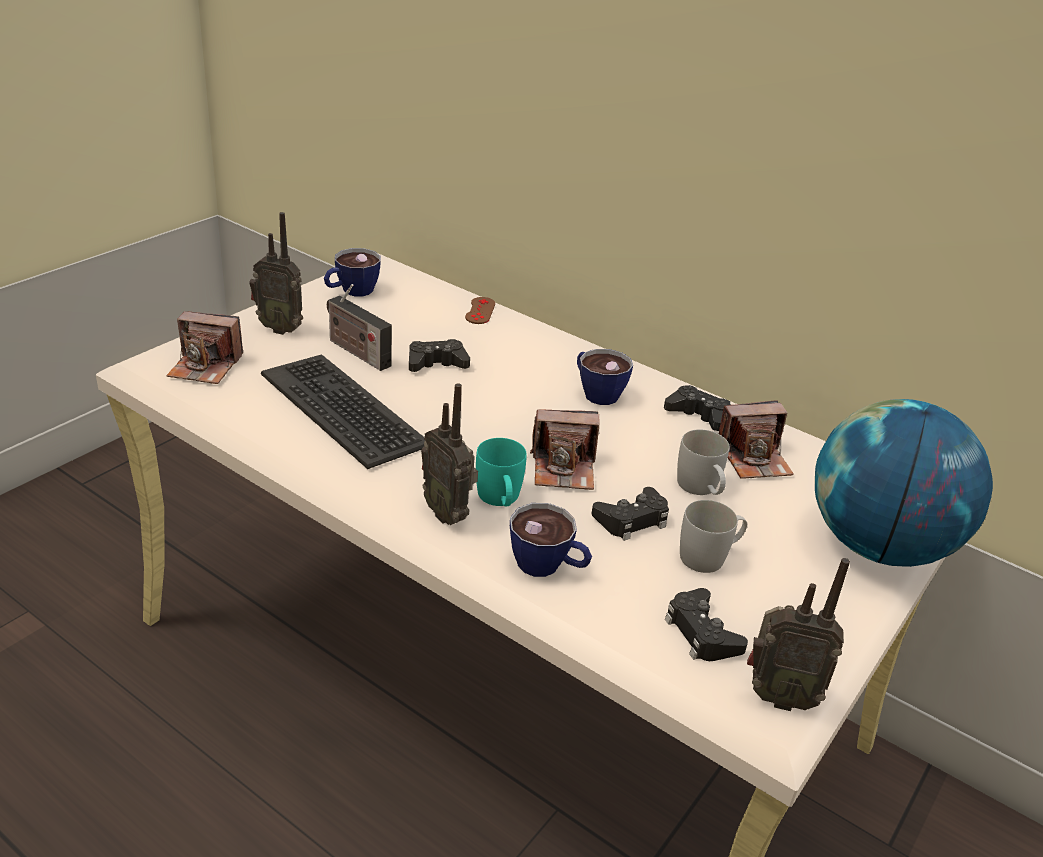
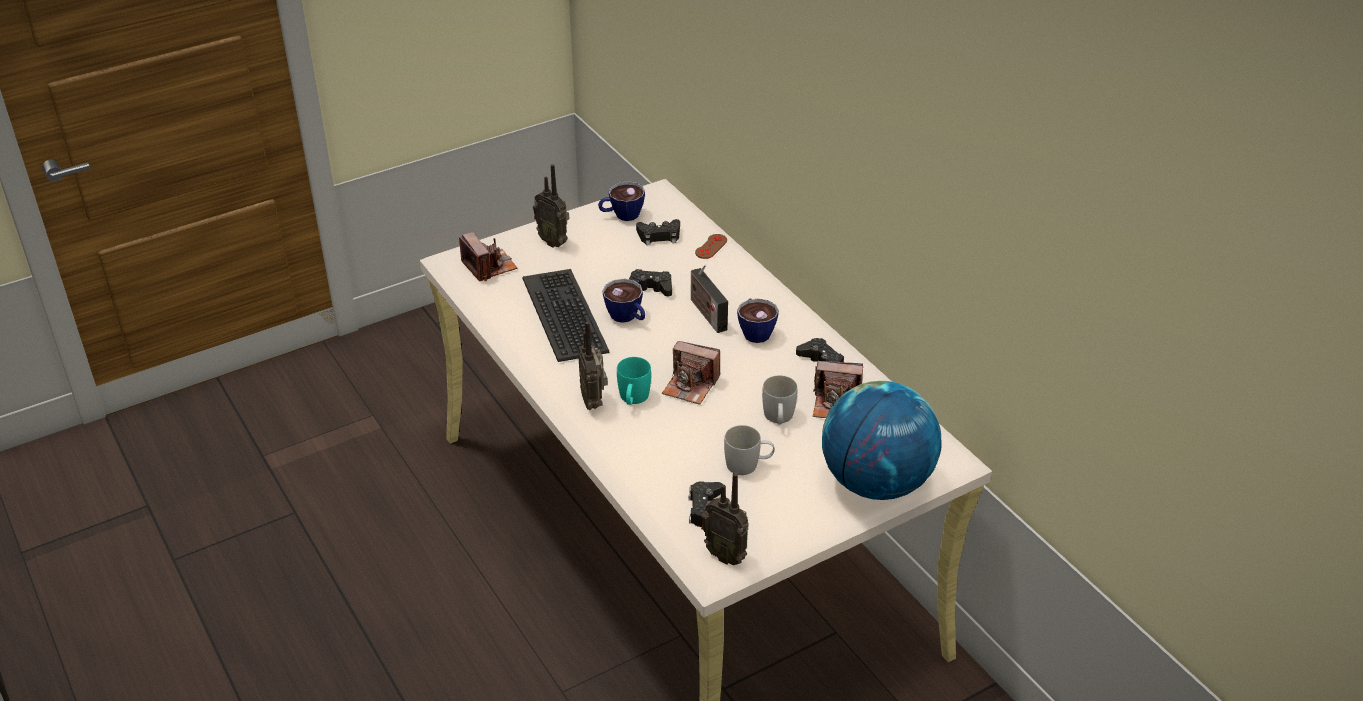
camera: 25 degrees right, 5 degrees up
camera [166,311,243,384] -> camera turned 150 degrees counterclockwise [459,232,517,281]
radio [327,284,392,371] -> radio moved to [691,264,728,333]
cup [510,503,592,577] -> cup moved to [602,279,645,323]
black game controller [591,487,669,541] -> black game controller moved to [636,219,680,245]

